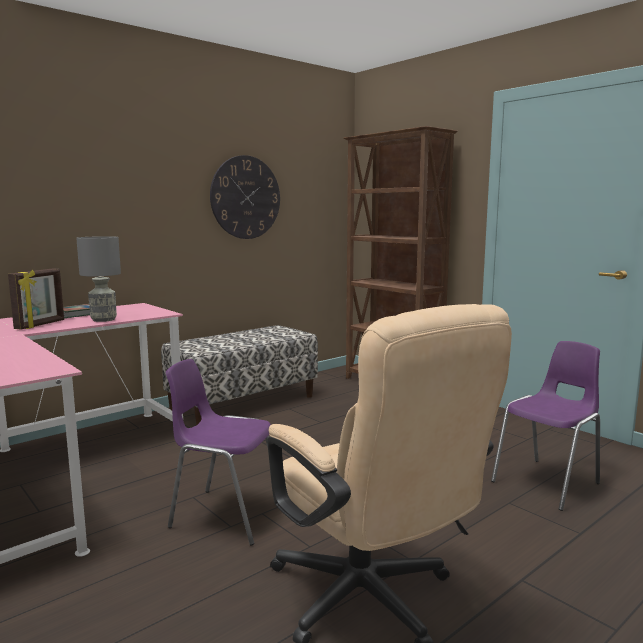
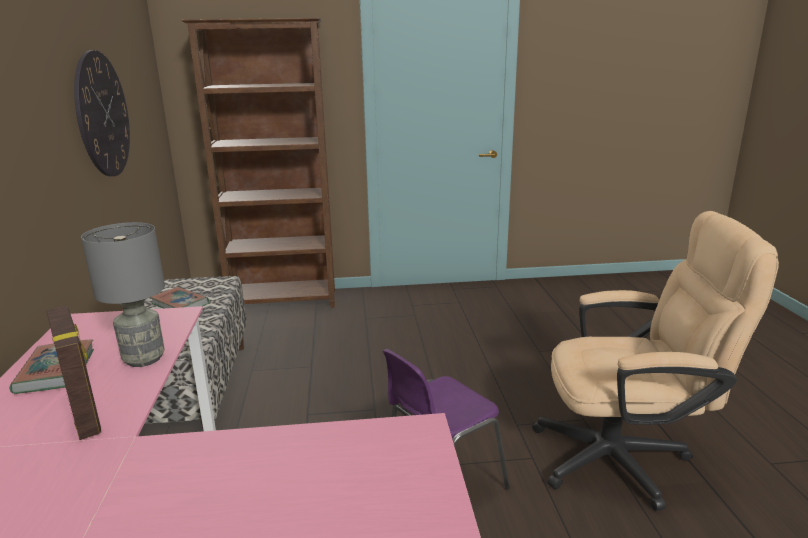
camera: 55 degrees left, 10 degrees up
purple chair [491,341,600,511] -> none
none -> book [150,287,209,308]

